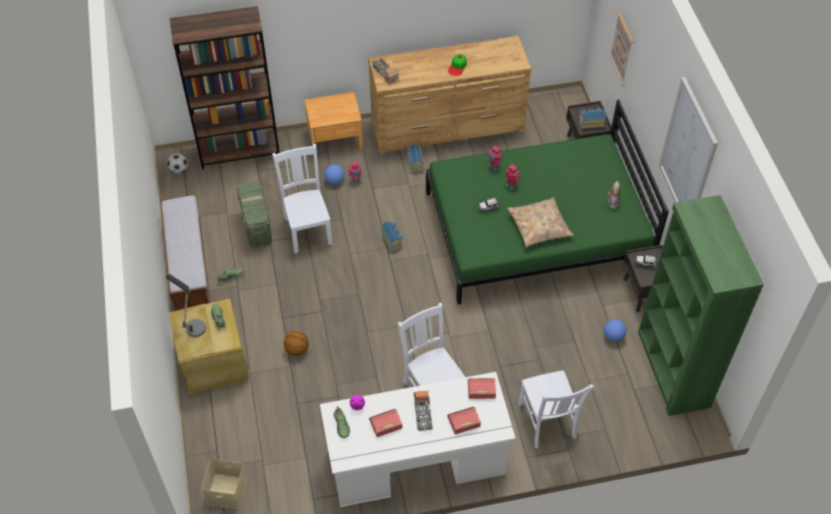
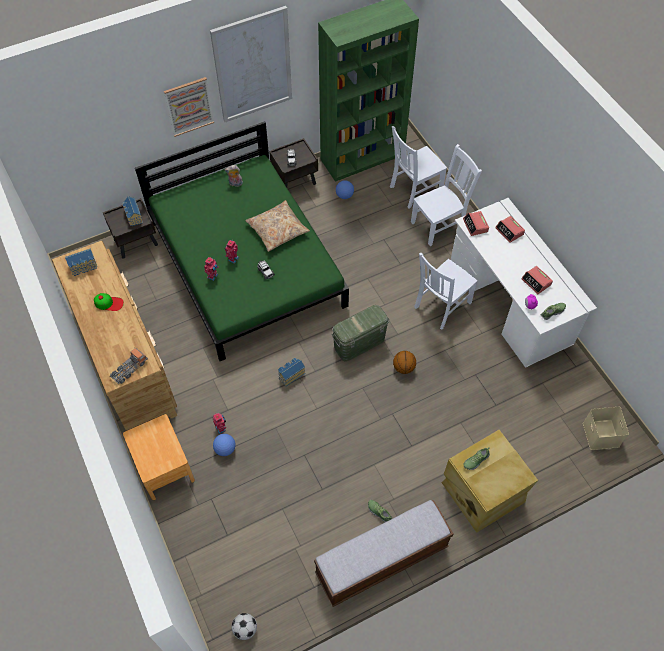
camera: 105 degrees left, 5 degrees up
table lamp [166,274,206,337] -> none
brown bookcase [170,6,280,169] -> none
green storage box [237,181,272,248] -> green storage box moved to [332,305,389,362]
white chair [272,144,333,253] -> white chair moved to [390,126,447,209]
basketball [284,331,309,356] -> basketball moved to [393,351,416,374]
toy house [407,143,424,173] -> toy house moved to [65,248,97,276]
toy truck [413,391,433,431] -> none
picture [609,11,634,86] -> picture moved to [164,77,214,137]

